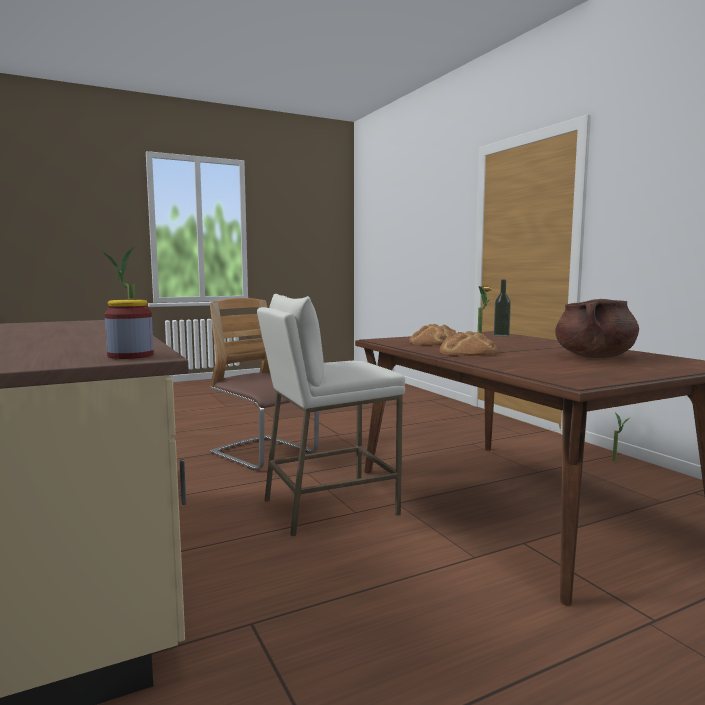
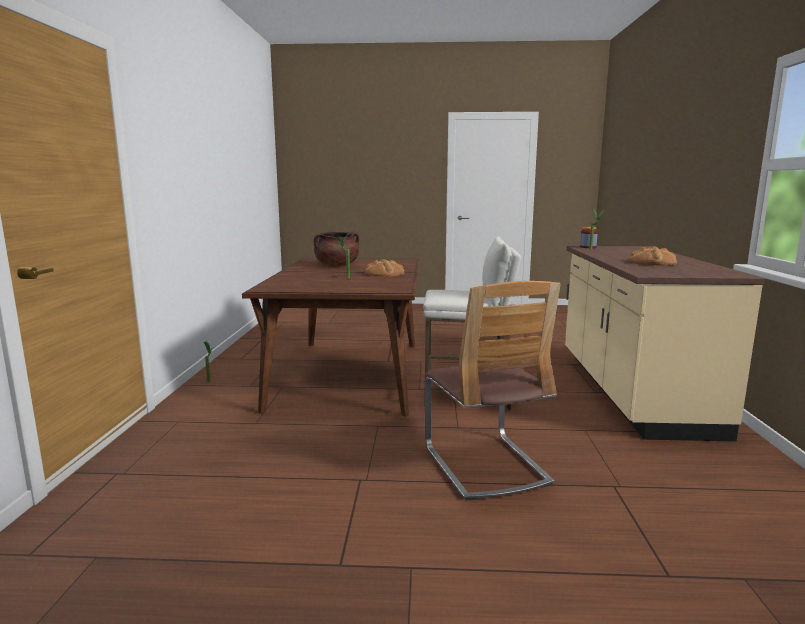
camera: 150 degrees left, 5 degrees up
bread [409,324,456,346] -> bread moved to [628,246,677,266]
bottle [494,280,511,337] -> none

